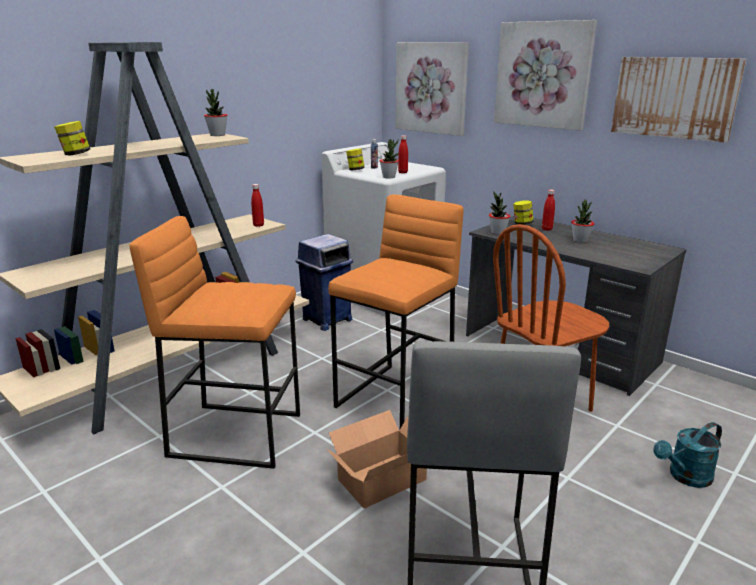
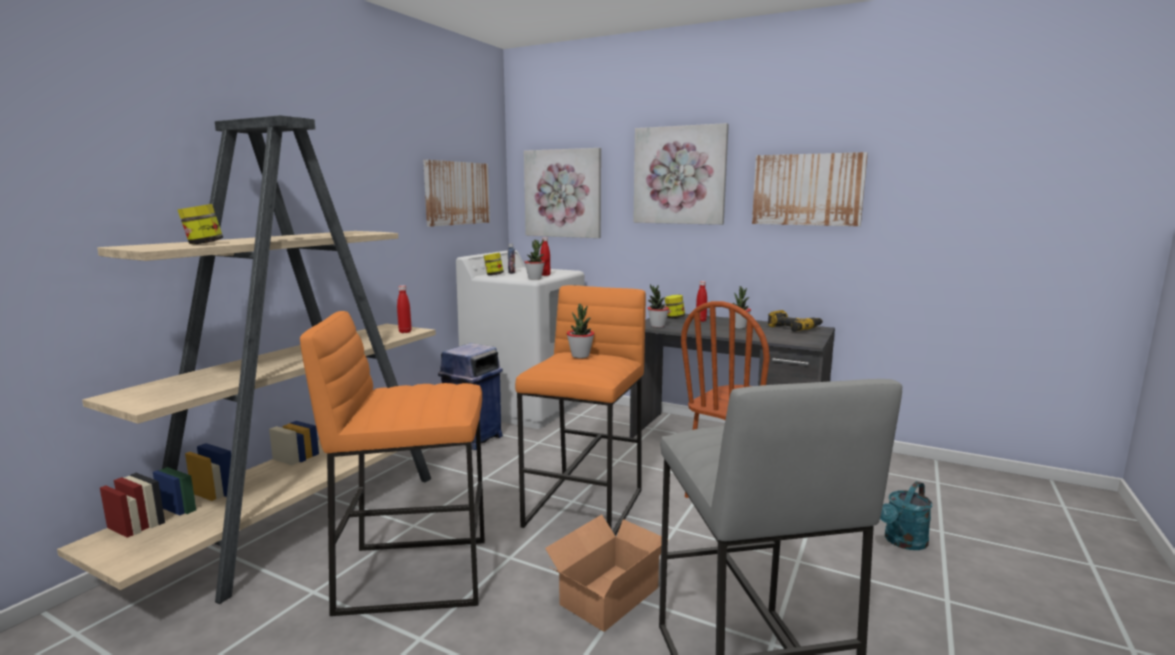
camera: 15 degrees left, 10 degrees down
potted plant [204,89,227,136] -> potted plant moved to [567,304,594,358]
none -> picture [423,160,490,227]
none -> power drill [768,310,823,332]

